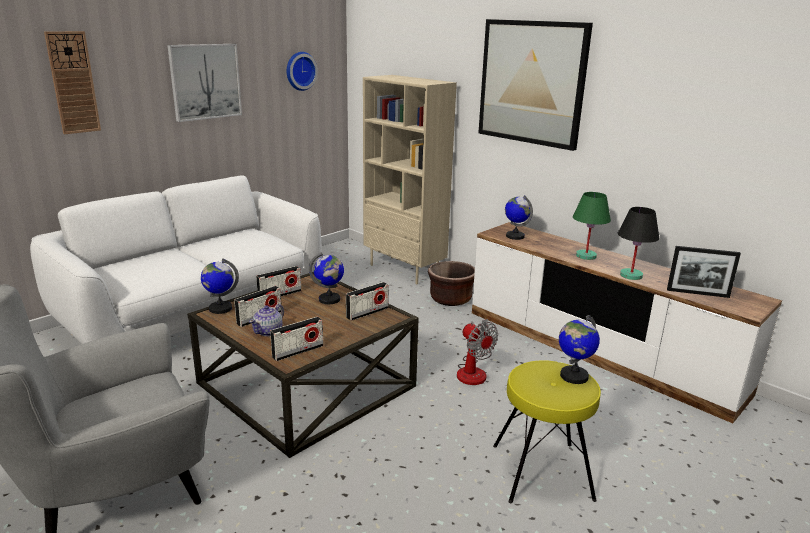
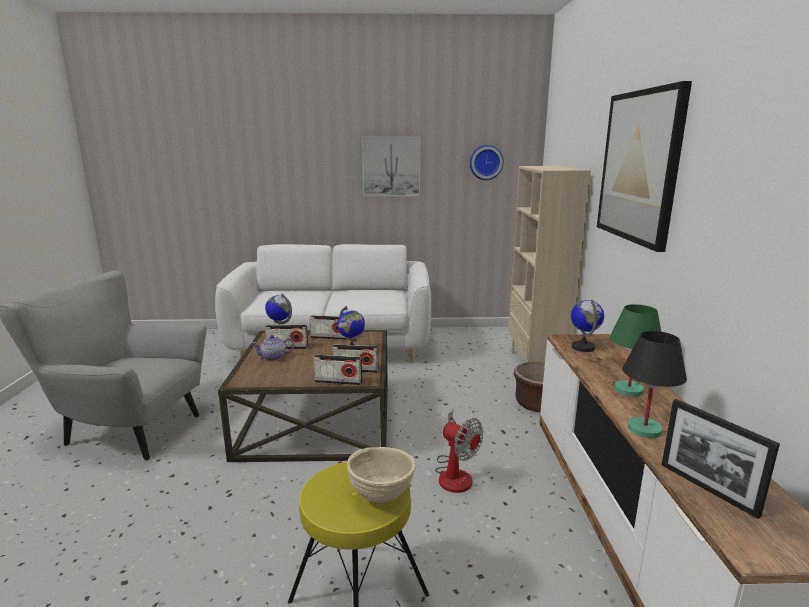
camera: 45 degrees right, 5 degrees down
wall clock [44,31,101,134] -> none
radio [270,317,323,361] -> radio moved to [313,355,362,385]
fan [457,319,498,385] -> fan turned 60 degrees counterclockwise [435,411,483,493]
globe [559,315,600,384] -> beige bowl [347,447,416,503]

